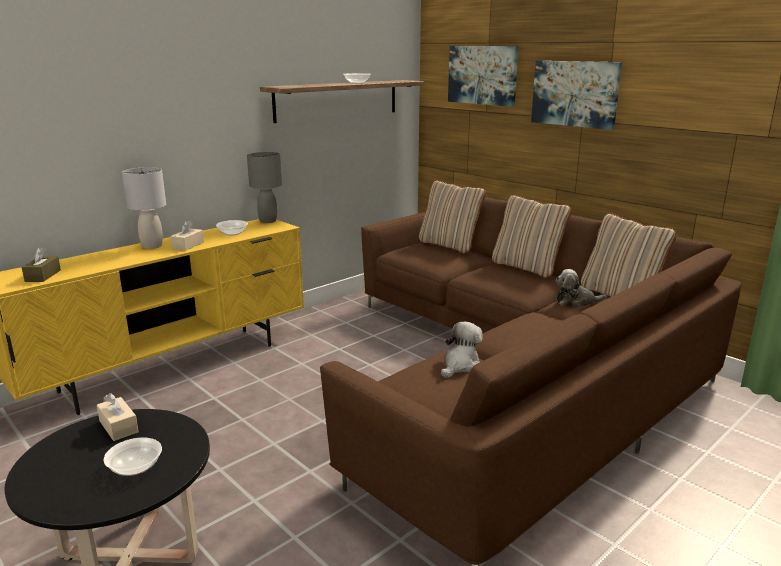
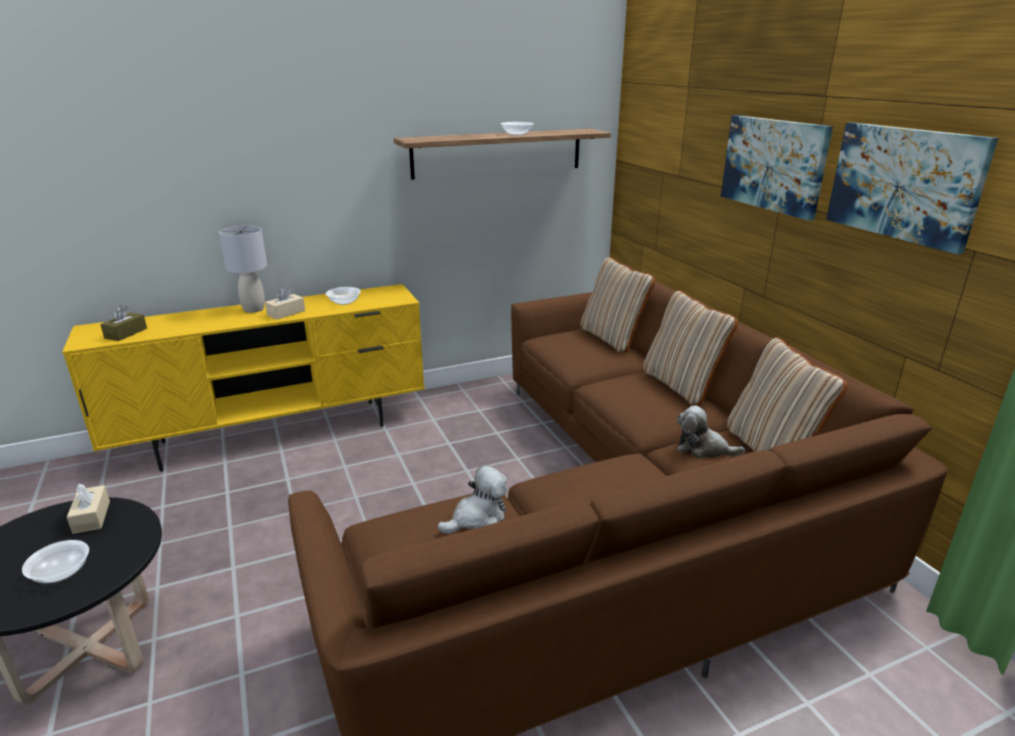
camera: 20 degrees right, 5 degrees up
grey table lamp [247,152,282,223] -> none
picture [448,46,519,107] -> picture moved to [826,122,998,254]

